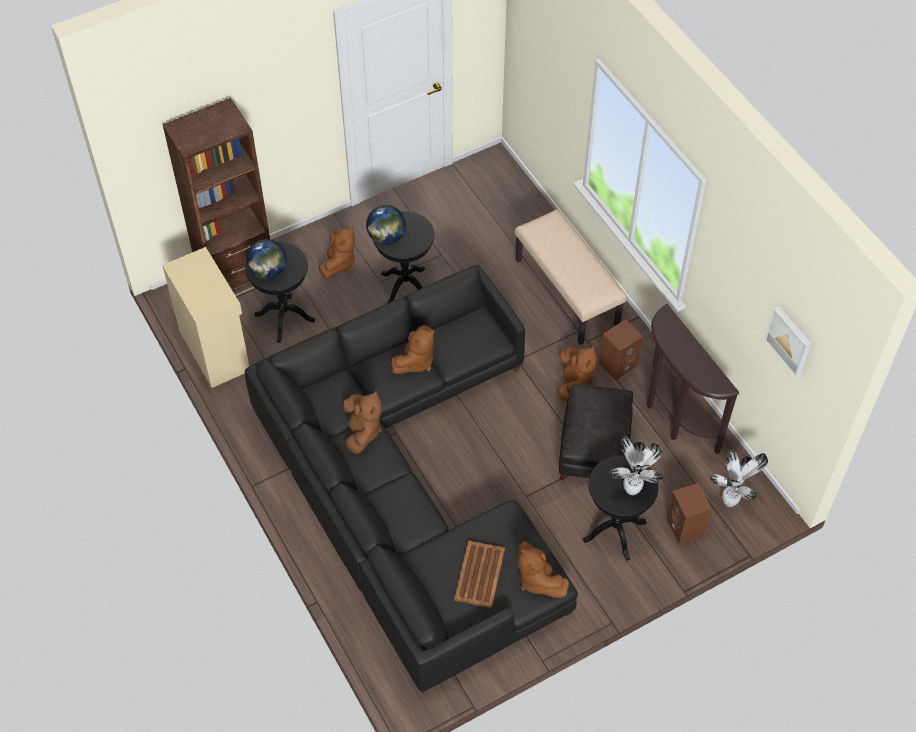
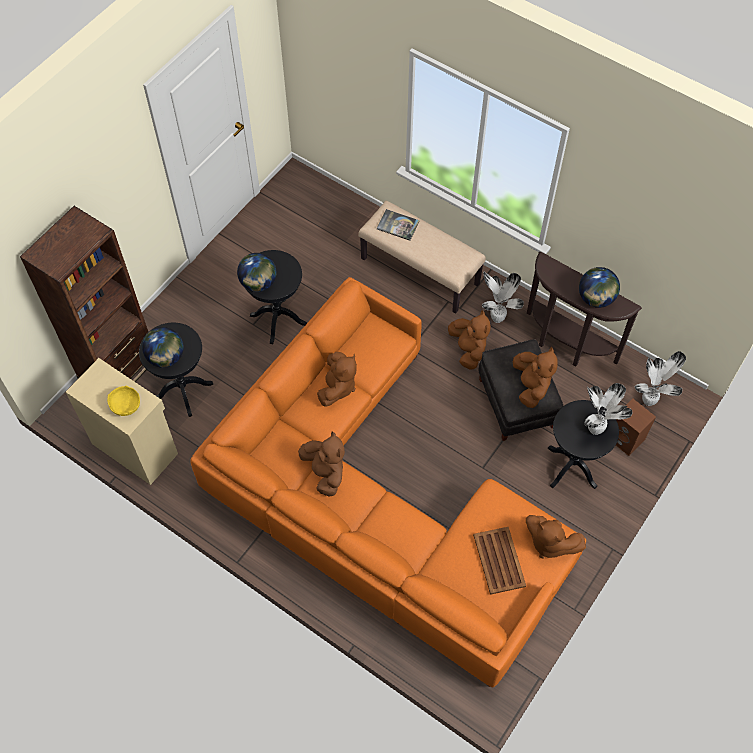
camera: 25 degrees left, 5 degrees up
black sofa [245,264,578,694] -> orange sofa [190,277,586,687]
brown plush toy [319,226,355,278] -> brown plush toy moved to [513,347,558,408]
brown speaker [599,319,643,381] -> potted plant [482,272,524,323]
picture [764,306,811,377] -> none
none -> yellow bowl [107,385,140,416]
none -> book [377,209,420,241]
none -> globe [579,267,620,308]

